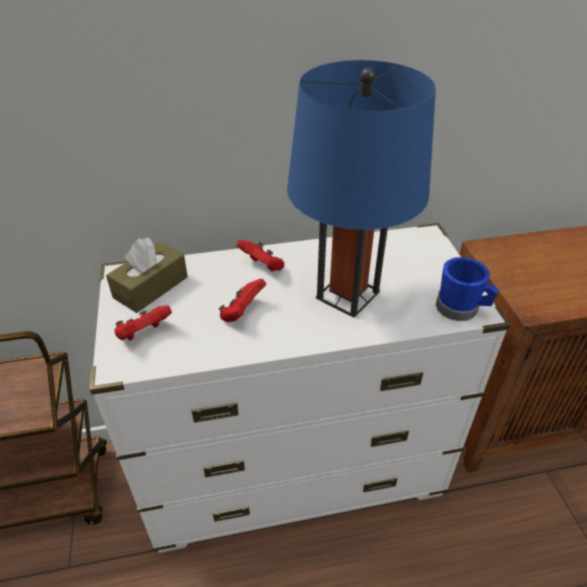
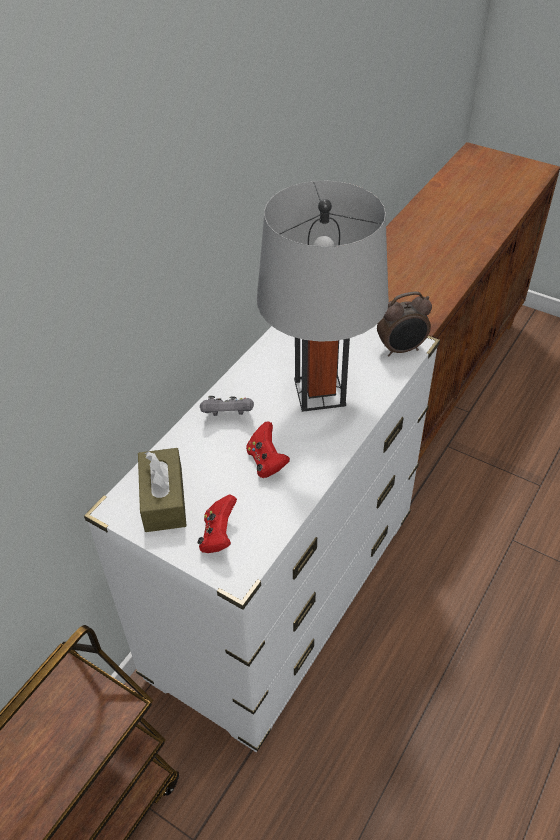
camera: 45 degrees left, 5 degrees up
red game controller [236,240,285,272] -> grey game controller [200,396,254,416]
blue table lamp [287,60,436,318] -> grey table lamp [257,181,389,412]
blue mug [436,257,499,321] -> alarm clock [377,292,432,357]

